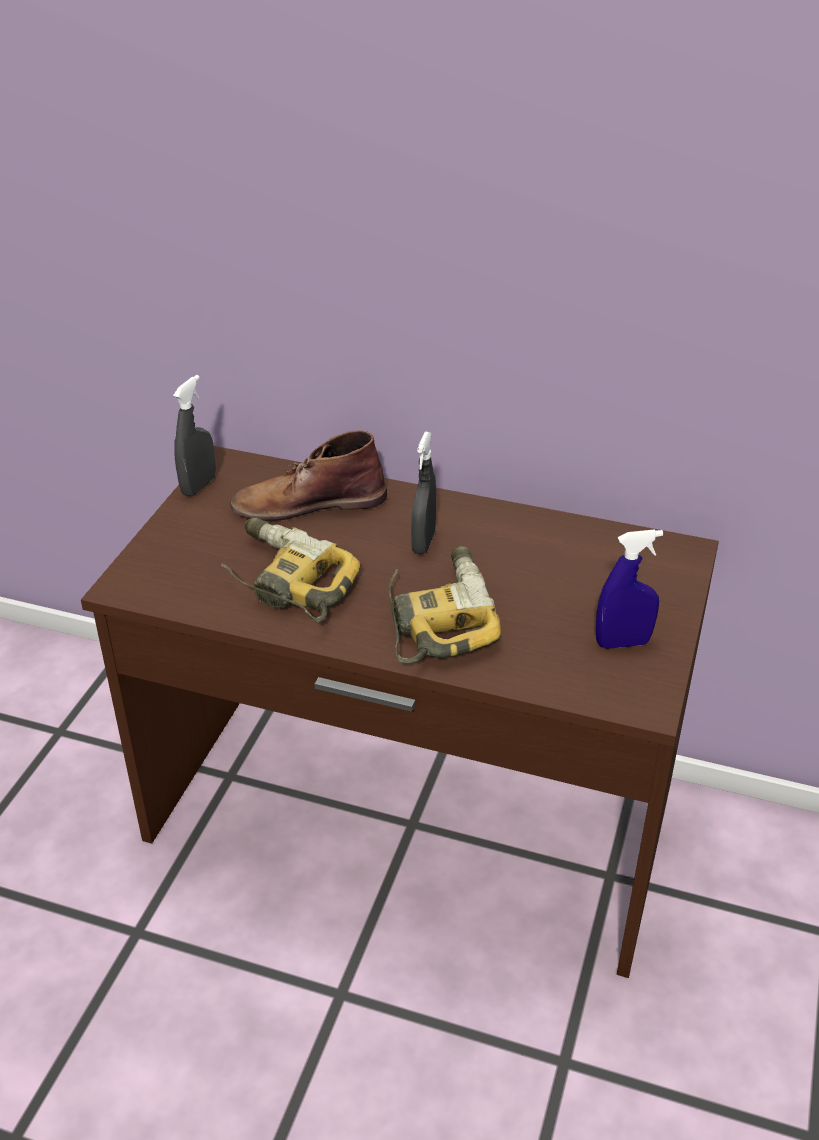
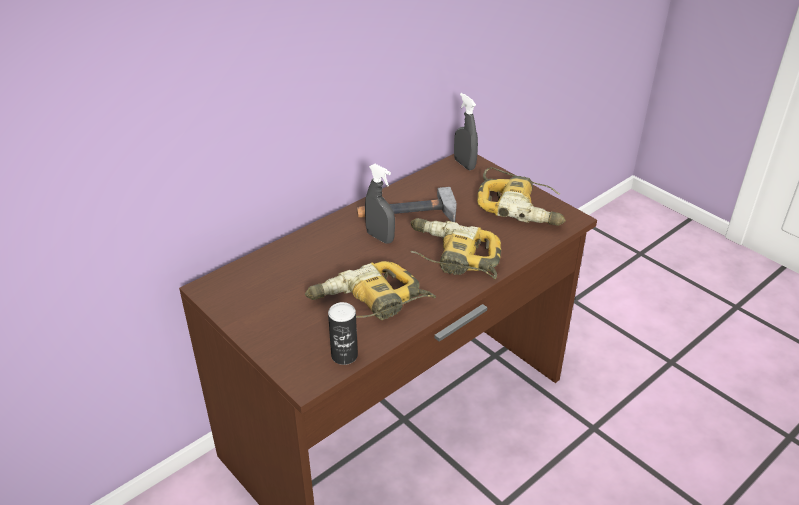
camera: 60 degrees left, 0 degrees up
grey spray bottle [173,375,216,497] -> grey spray bottle moved to [454,93,478,170]
brown boot [230,430,387,521] -> none
blue spray bottle [596,529,663,649] -> power drill [477,167,566,226]
none -> can [328,302,358,365]
none -> hammer [357,187,457,222]

